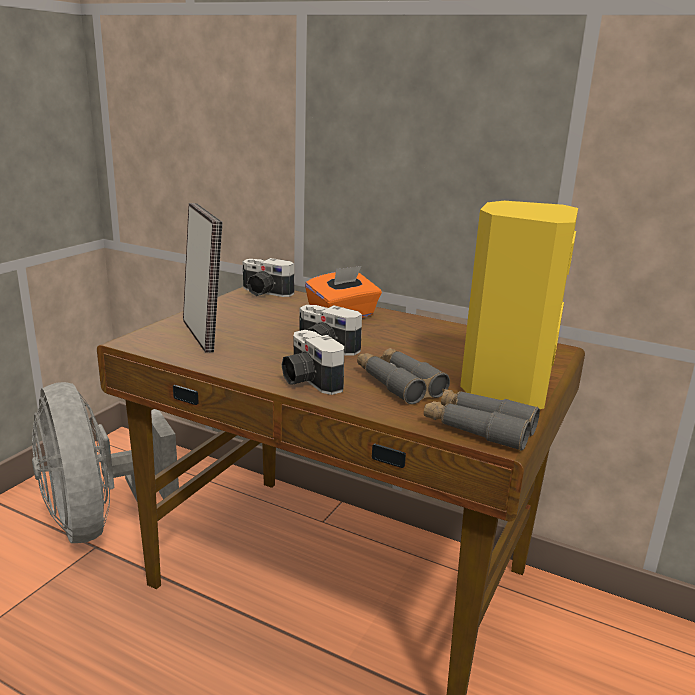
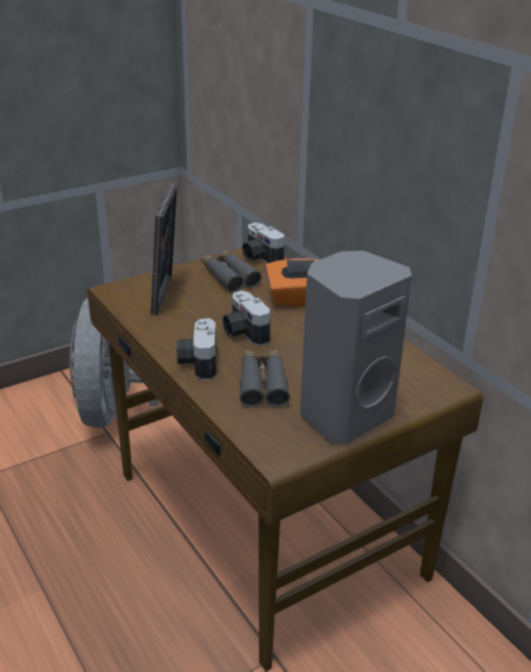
camera: 30 degrees right, 10 degrees up
grey binoculars [424,389,540,451] -> grey binoculars moved to [201,250,261,293]
yellow speaker [460,201,578,409] -> grey speaker [300,251,412,444]

